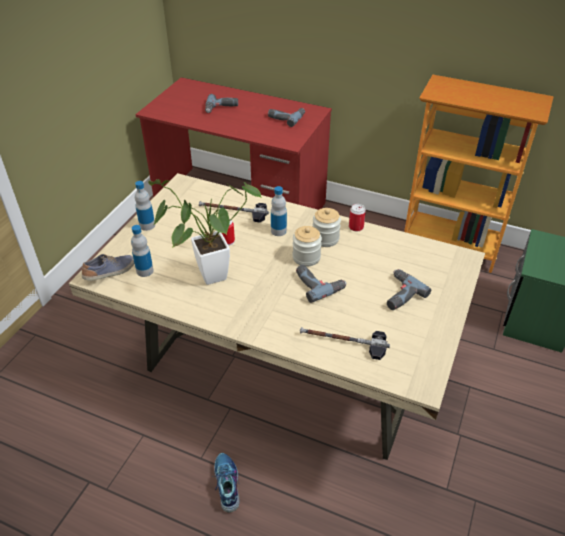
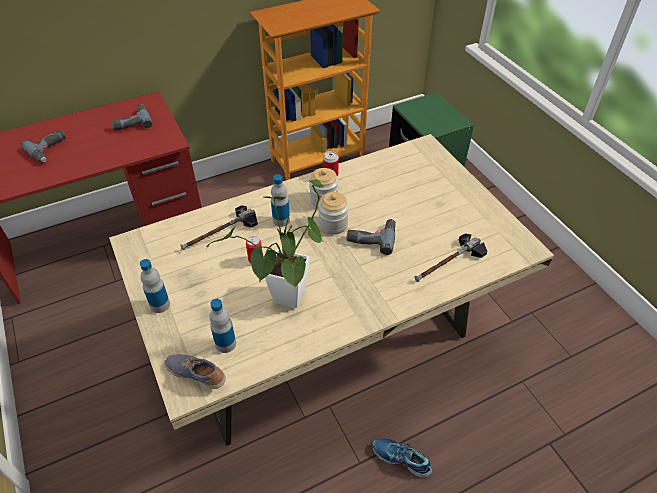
camera: 50 degrees left, 5 degrees up
shoe [82,254,134,281] -> shoe turned 60 degrees counterclockwise [164,354,226,389]
power drill [387,269,431,310] -> none

